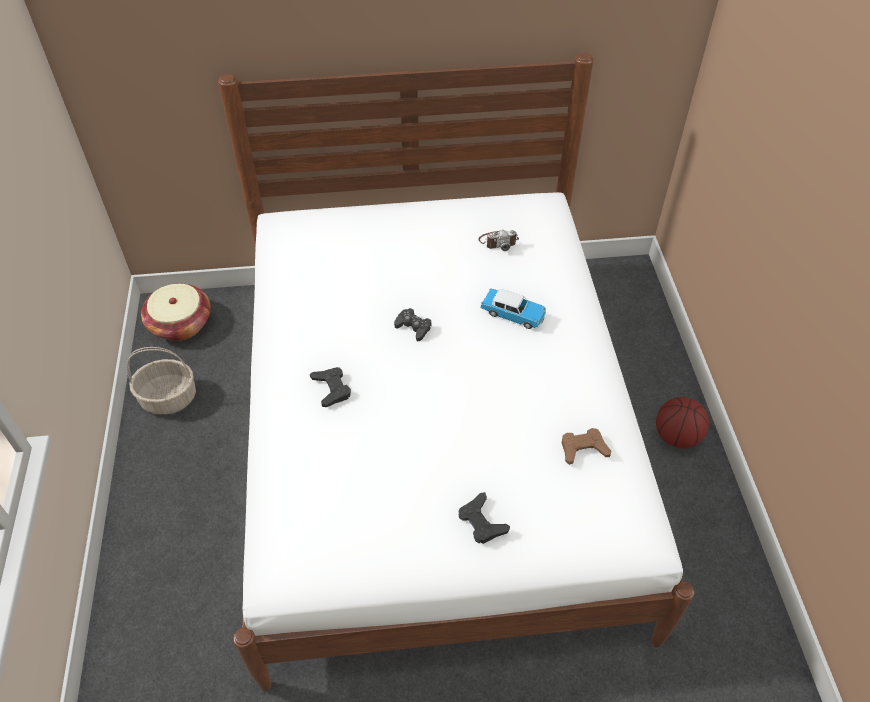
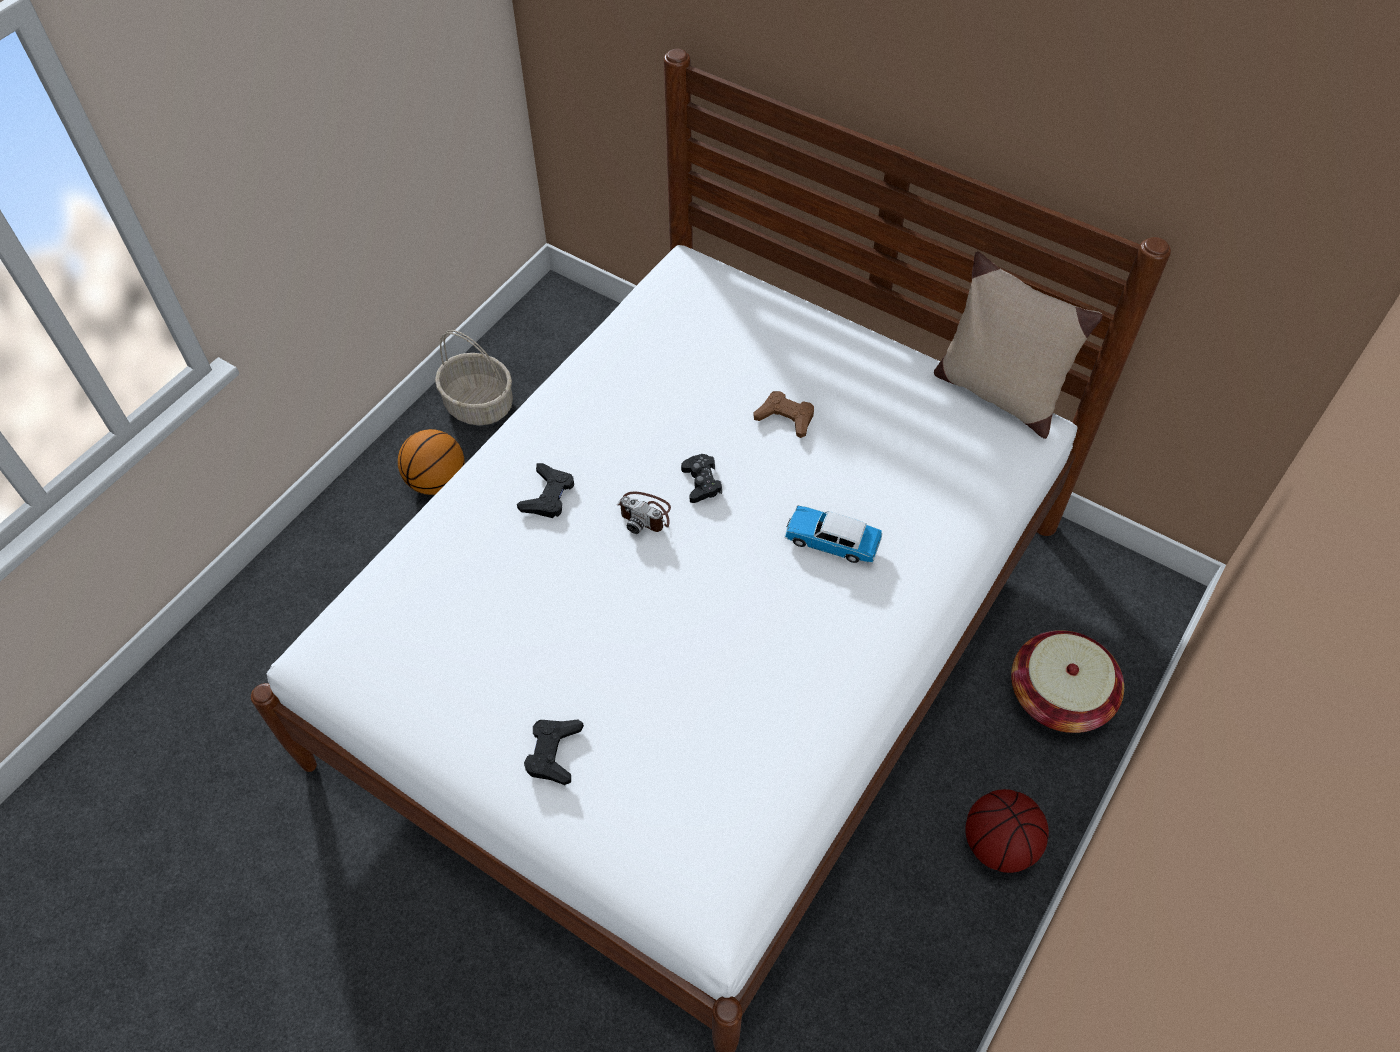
camera: 40 degrees right, 5 degrees up
basket [141,284,211,341] -> basket moved to [1011,630,1124,733]
camera [478,230,519,251] -> camera moved to [617,492,671,534]
toy car [480,289,546,329] -> toy car turned 135 degrees clockwise [784,506,882,563]
brown game controller [562,428,611,465] -> brown game controller moved to [754,391,814,438]
none -> basketball [398,429,465,495]
none -> beige pillow [934,252,1103,439]

